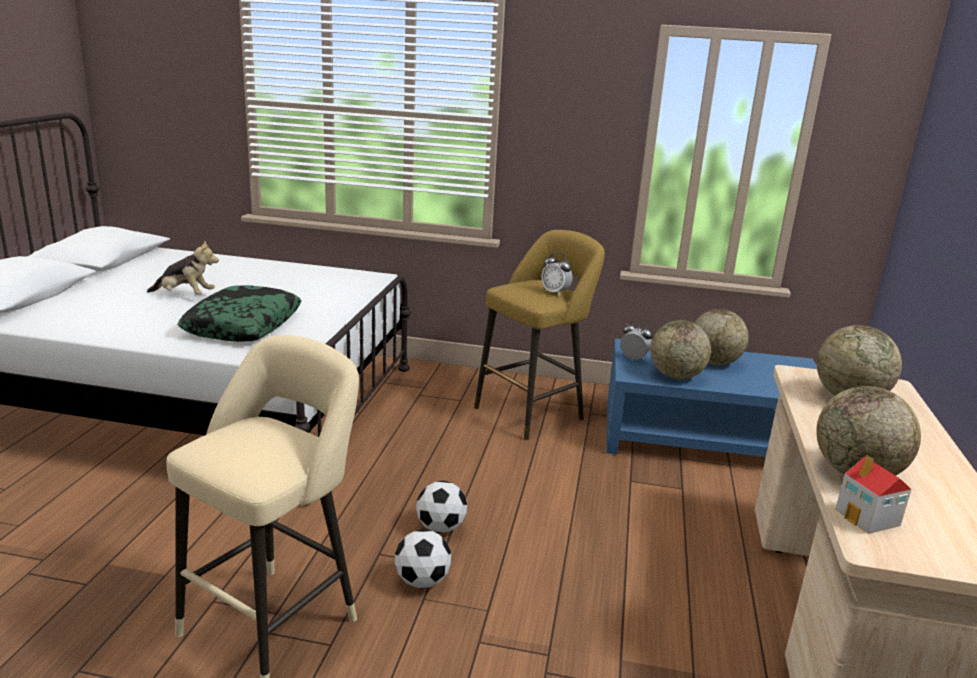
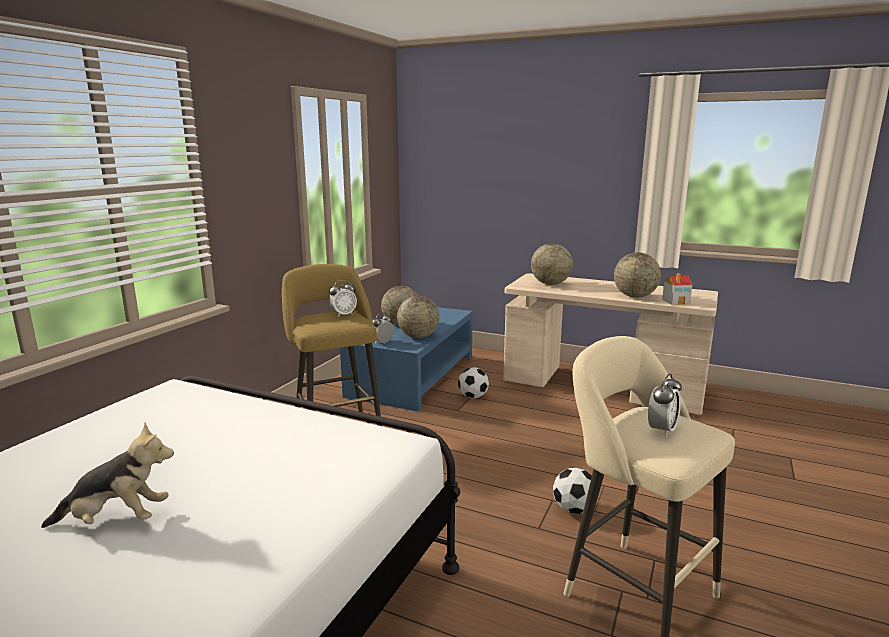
camera: 75 degrees left, 5 degrees down
plush toy [147,241,219,294] -> plush toy turned 60 degrees clockwise [41,423,174,528]
pillow [177,285,302,342] -> none
football [416,481,467,533] -> football moved to [458,367,489,398]
none -> alarm clock [648,374,682,437]

